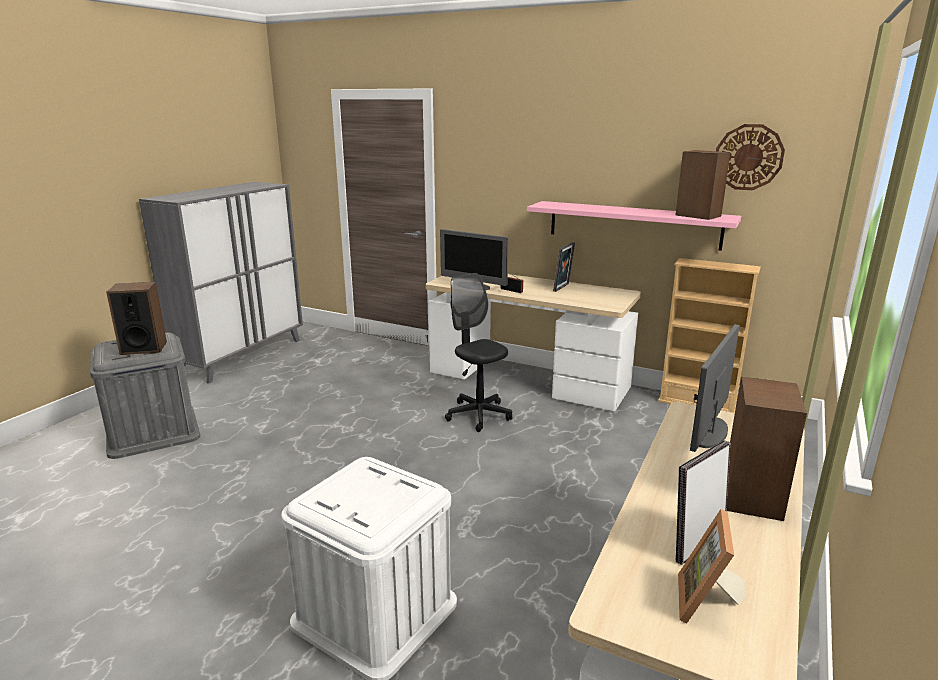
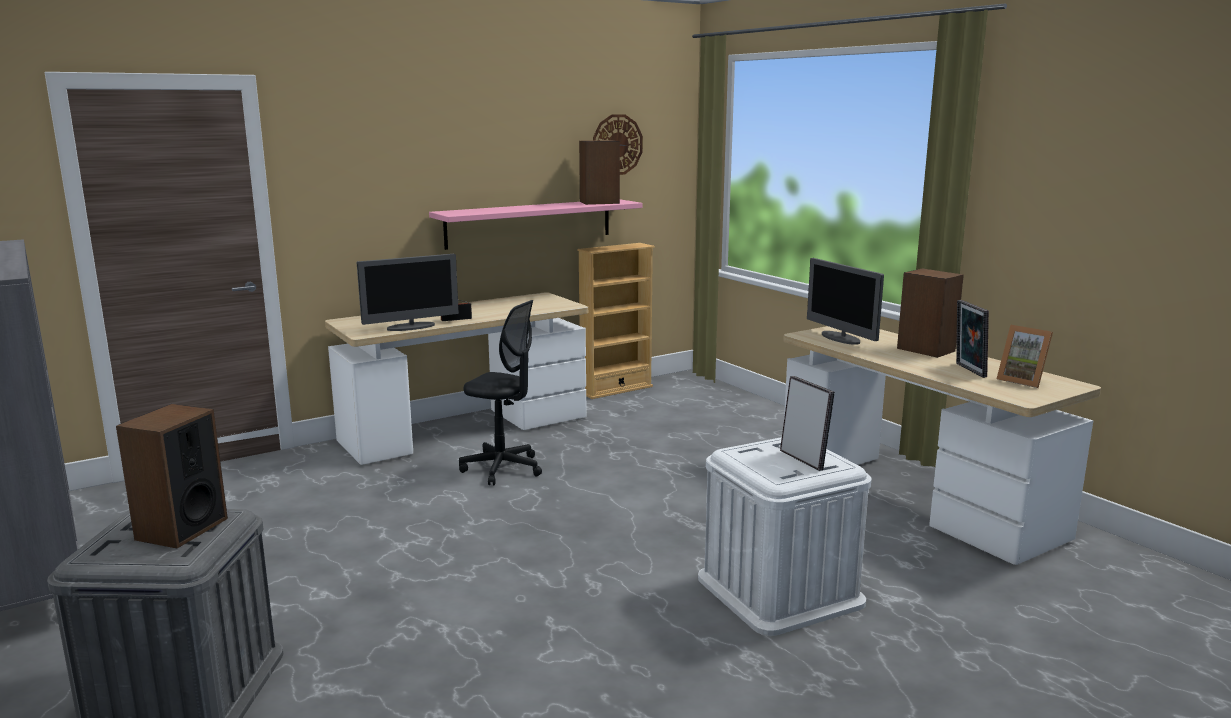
camera: 60 degrees left, 5 degrees down
black office chair [445,273,512,432] -> black office chair turned 150 degrees counterclockwise [459,300,542,486]
picture frame [553,242,575,292] -> picture frame moved to [780,376,835,471]

